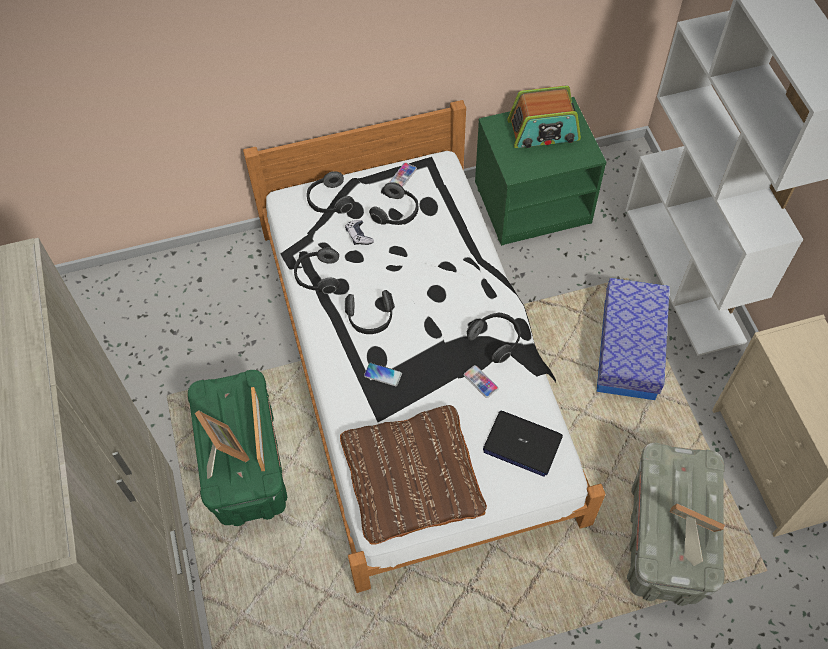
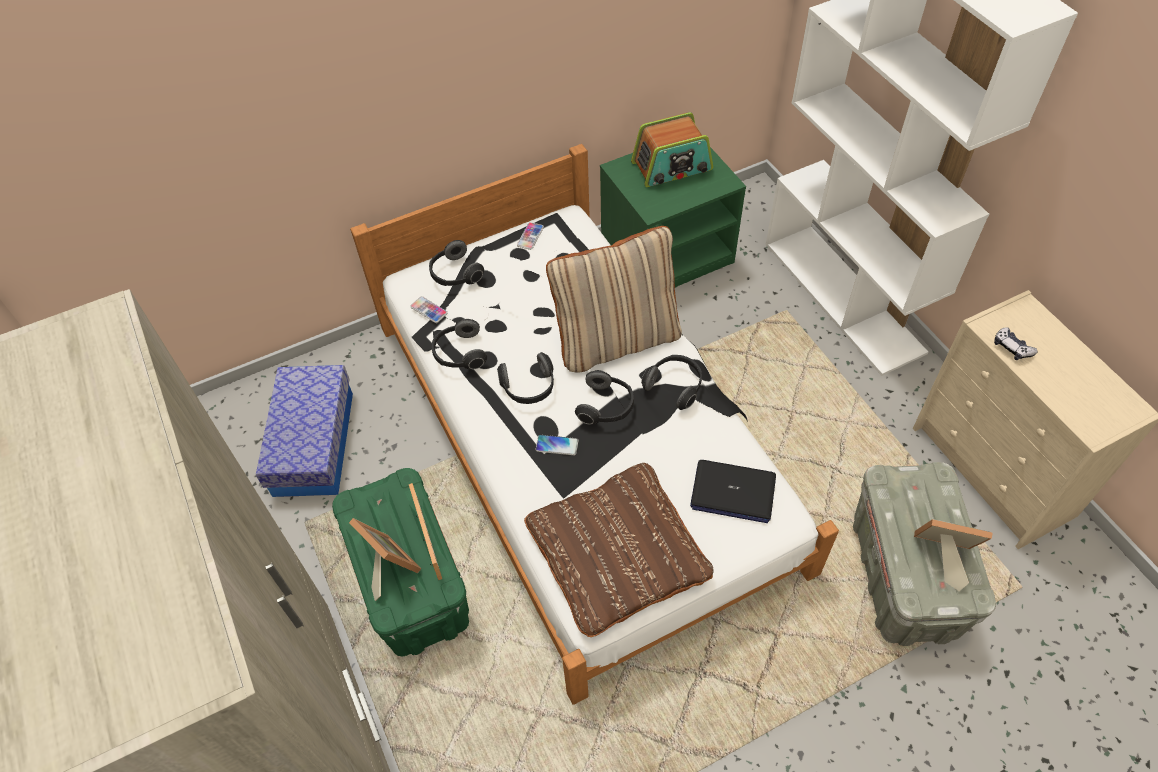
camera: 10 degrees left, 5 degrees down
game controller [345,220,374,245] -> game controller moved to [994,327,1038,360]
headphones [369,182,418,225] -> headphones moved to [575,370,634,424]
phone [464,365,499,398] -> phone moved to [410,296,447,323]
storage box [596,278,670,400] -> storage box moved to [256,365,353,497]
none -> beige pillow [546,226,682,373]

